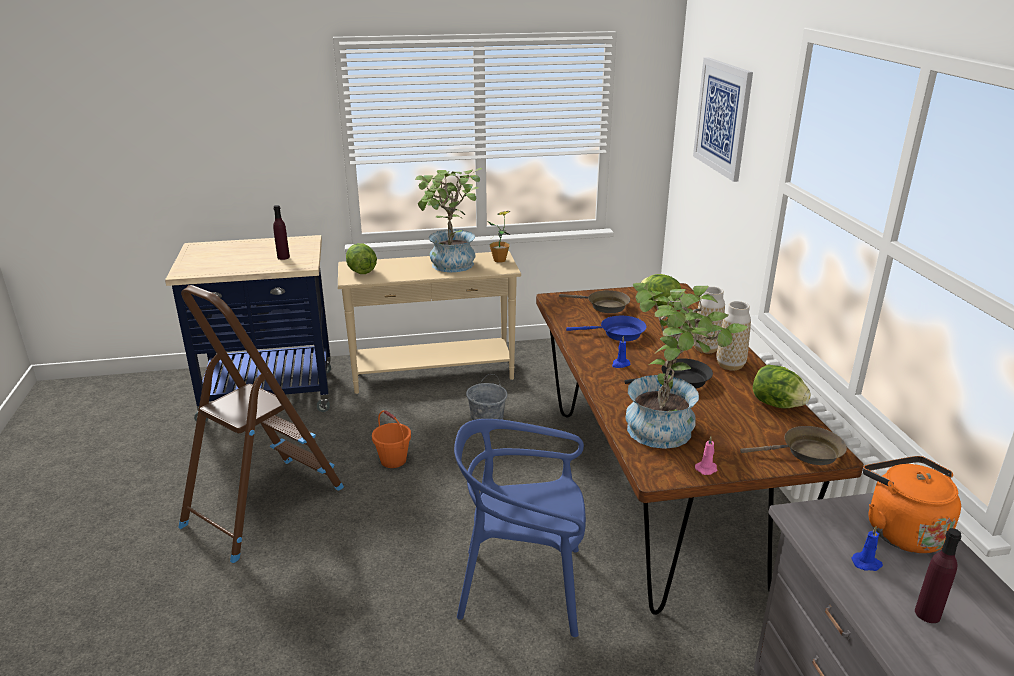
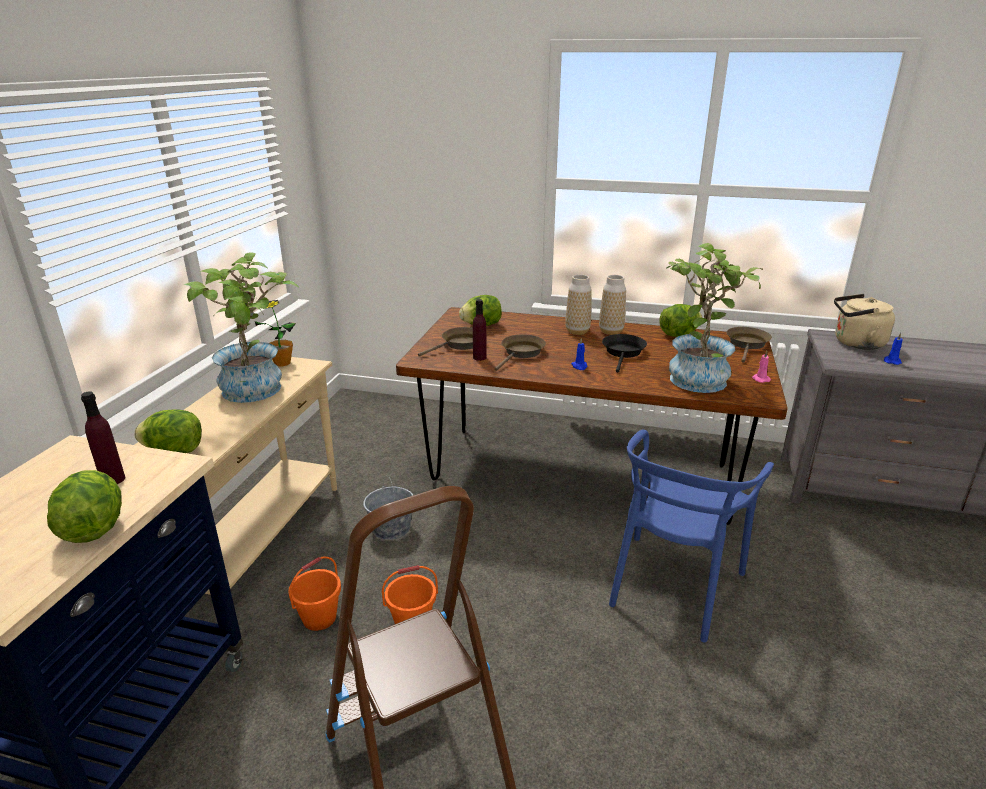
camera: 65 degrees left, 0 degrees up
blue frying pan [566,316,646,341] -> brown frying pan [494,334,546,371]
picture [693,57,753,182] -> none
orange kettle [863,456,961,553] -> beige kettle [834,294,895,350]
purple bottle [915,528,961,623] -> purple bottle moved to [473,299,487,361]
none -> lettuce [47,470,122,543]
none -> orange bucket [288,556,341,631]

